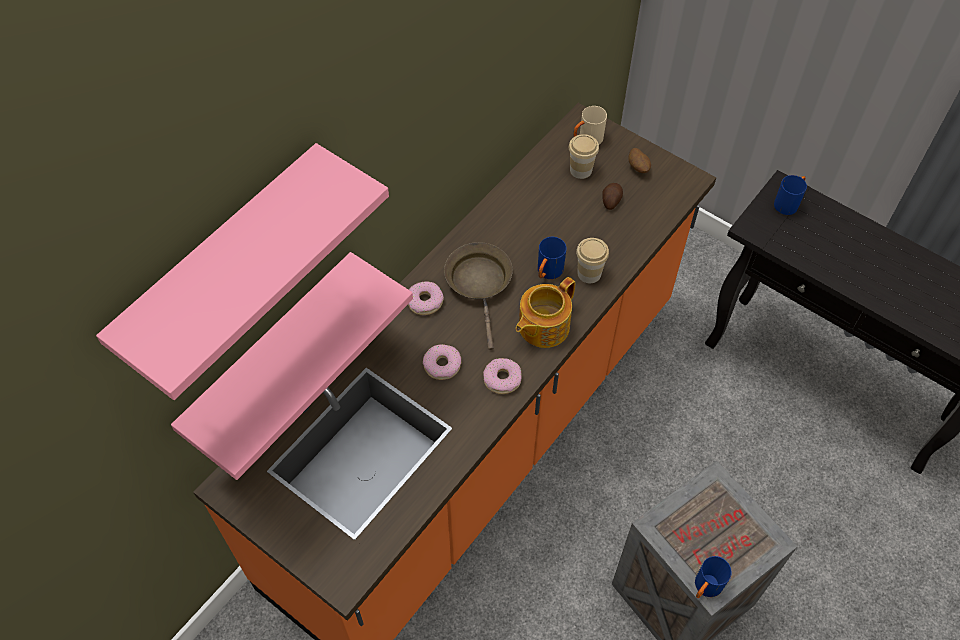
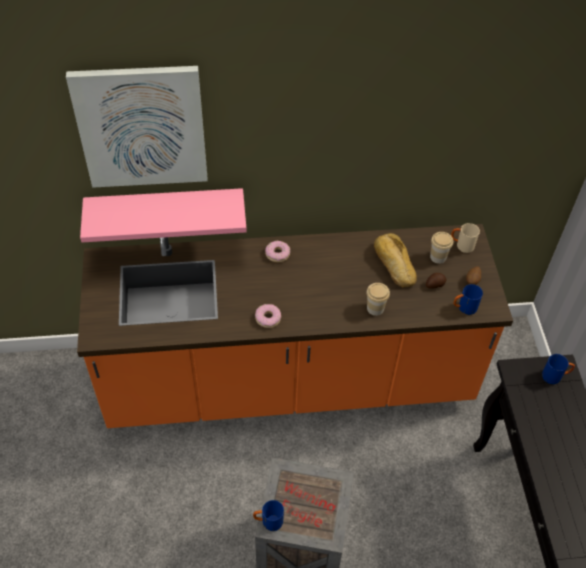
camera: 45 degrees right, 5 degrees down
pink shelf [96,143,389,400] -> picture [66,66,208,188]
donut [423,344,461,380] -> none
brown frying pan [444,242,513,350] -> none
teapot [516,277,575,348] -> none
blue mug [538,237,566,279] -> blue mug moved to [453,284,483,315]
none -> bread [374,233,417,287]

